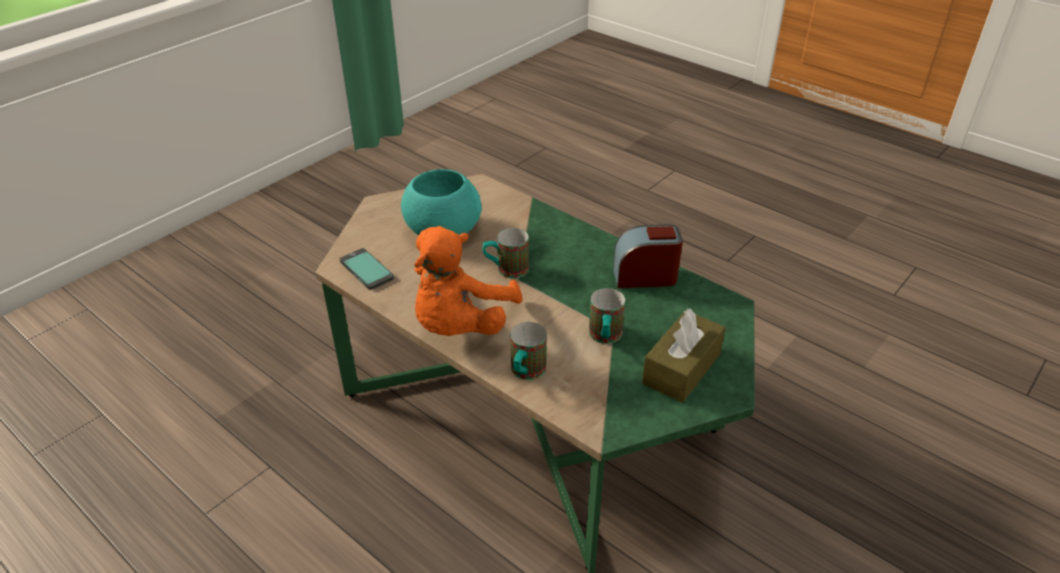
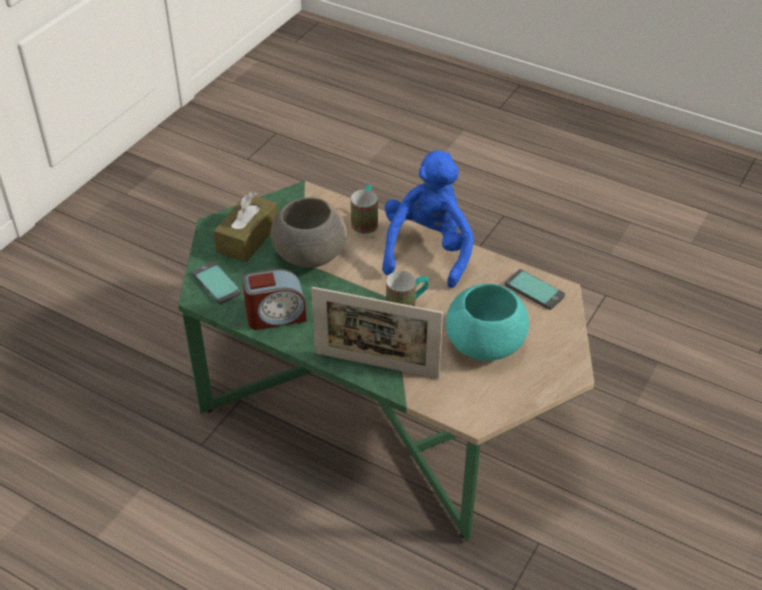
camera: 170 degrees right, 5 degrees up
orange plush toy [414,226,523,336] -> blue plush toy [382,150,474,288]
mug [589,288,625,344] -> grey bowl [271,197,347,268]
none -> phone [192,261,242,304]
none -> picture frame [311,287,443,379]

